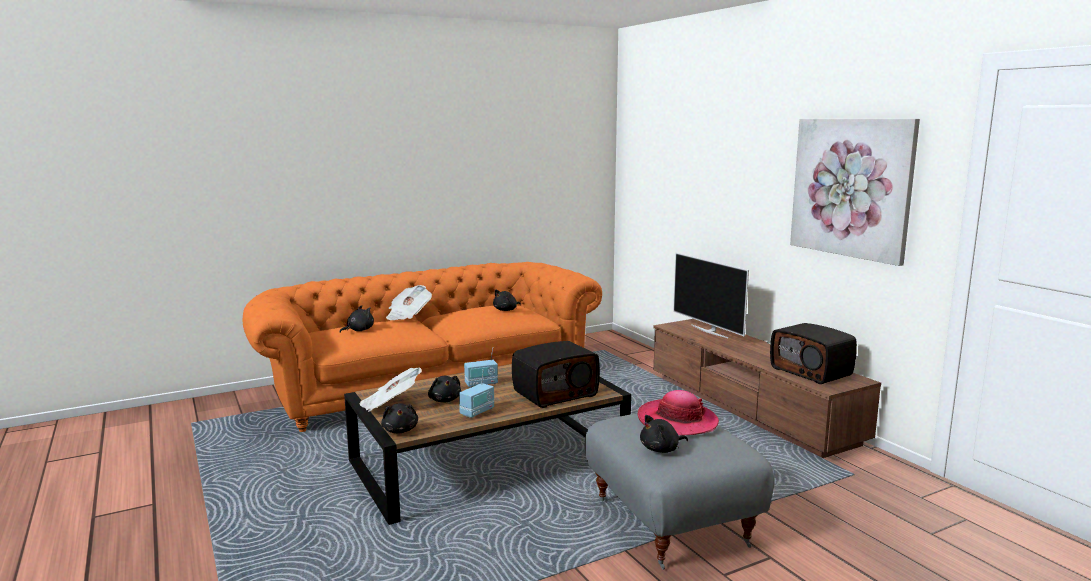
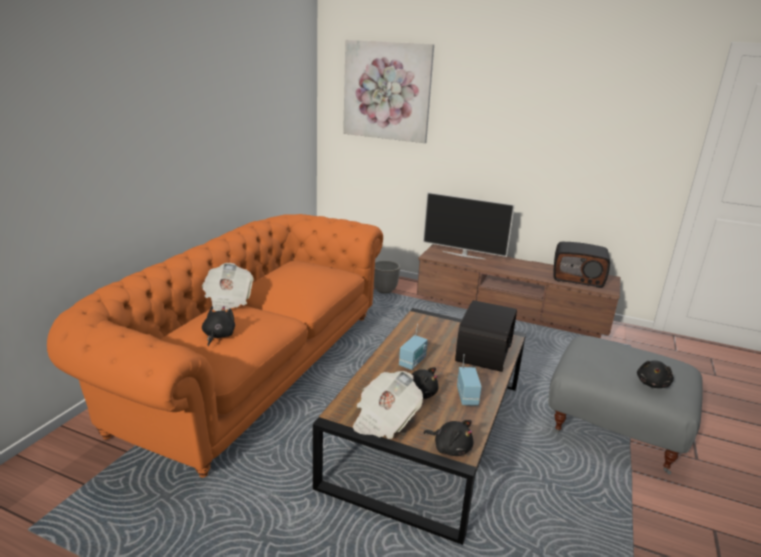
camera: 40 degrees left, 10 degrees up
black plush toy [493,290,521,311] -> none
hat [638,390,719,436] -> none
picture [790,119,920,266] -> picture moved to [343,40,434,143]
none -> planter [374,260,400,293]

